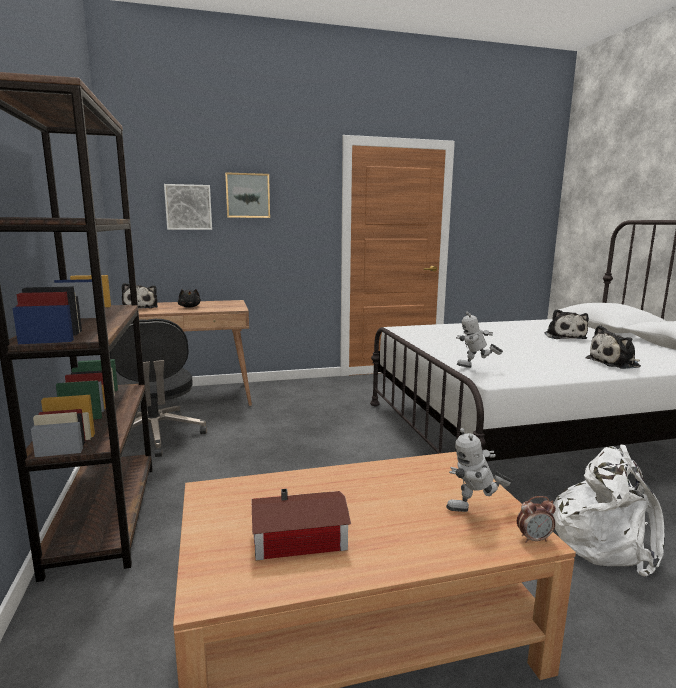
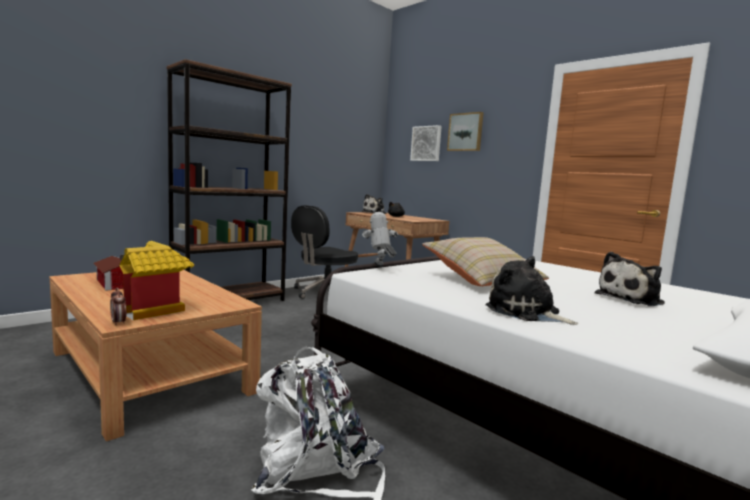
camera: 60 degrees right, 5 degrees down
toy robot [446,428,513,512] -> toy house [120,241,194,320]
none -> beige pillow [422,237,549,286]

